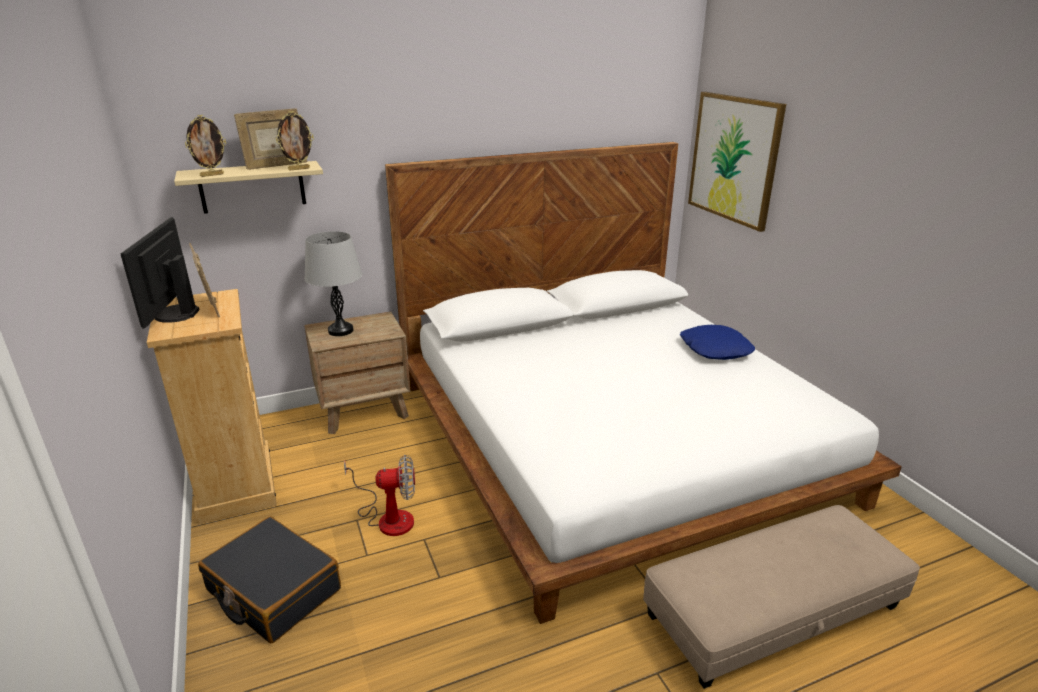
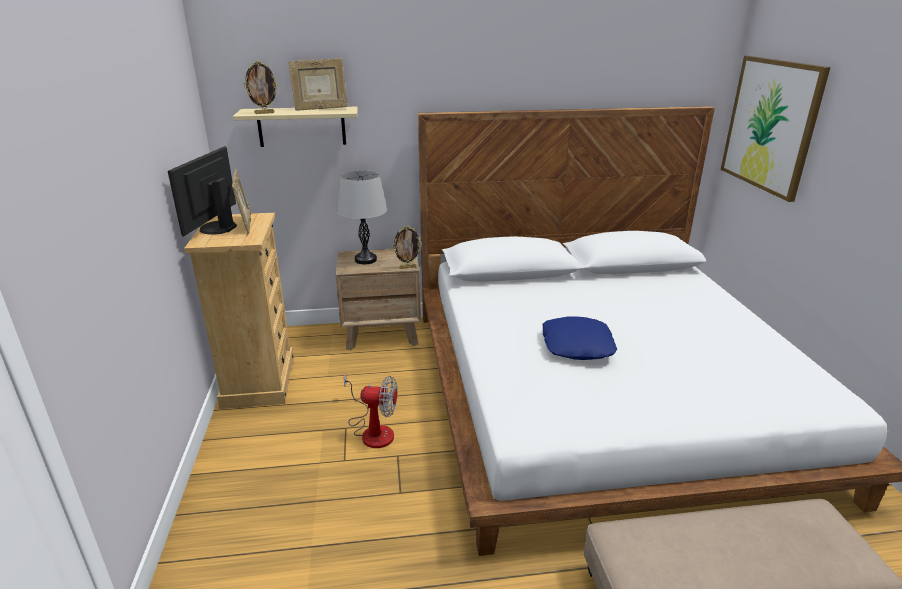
camera: 15 degrees right, 0 degrees up
black suitcase [198,517,341,643] -> none
picture frame [276,111,314,171] -> picture frame moved to [393,226,422,269]
blue pillow [680,325,755,360] -> blue pillow moved to [543,316,617,360]

